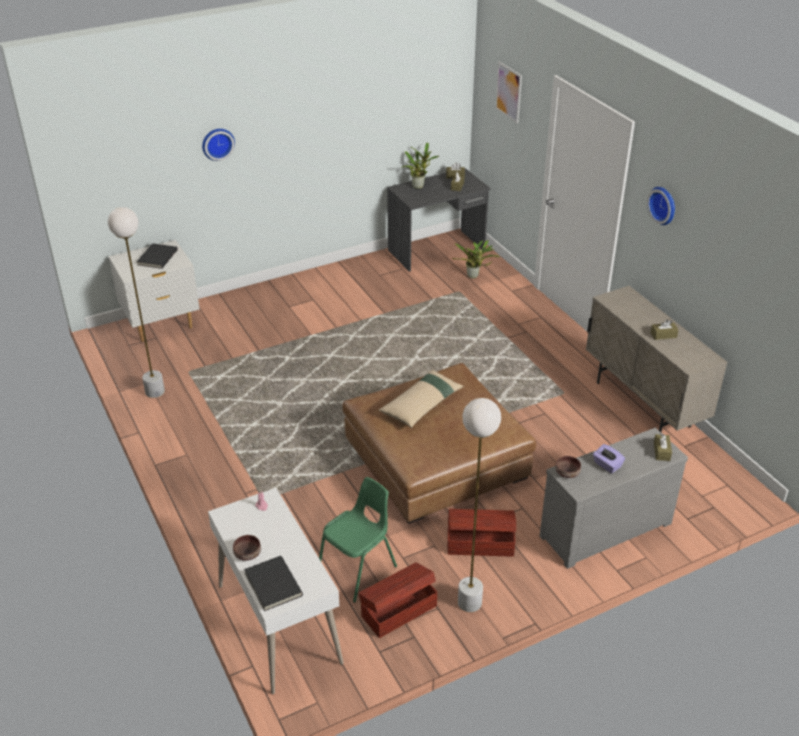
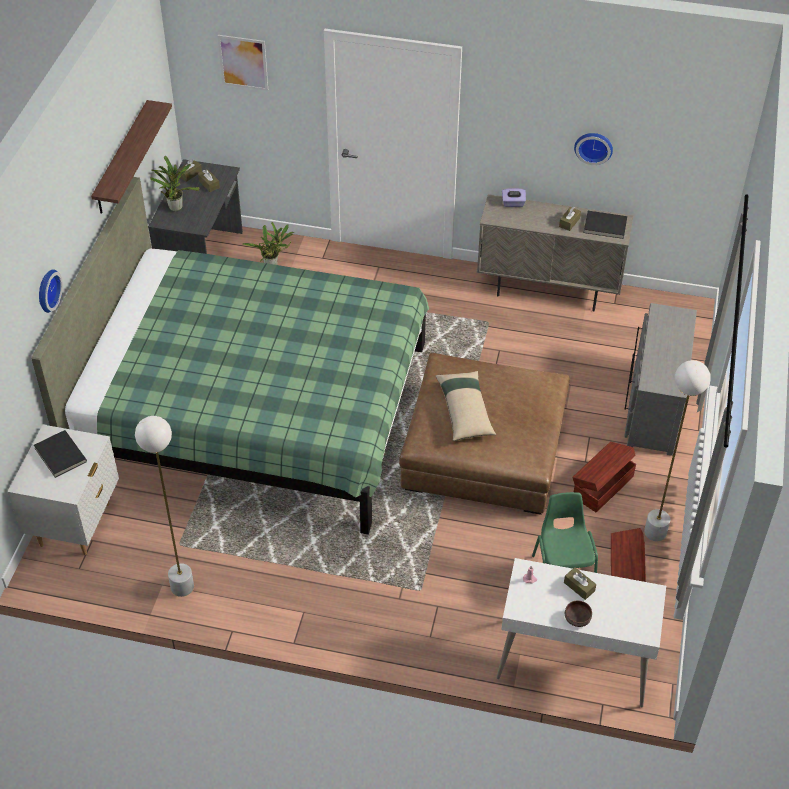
camera: 50 degrees left, 10 degrees up
black book [244,556,303,611] -> black book moved to [584,211,627,239]
brown bowl [556,456,581,478] -> none
purple tissue box [593,444,625,473] -> purple tissue box moved to [502,188,526,207]
wall clock [647,187,675,225] -> wall clock moved to [574,133,613,165]
brown tissue box [654,433,672,461] -> brown tissue box moved to [564,567,596,600]
none -> green bed [31,177,429,534]
none -> shelf [91,100,172,214]

